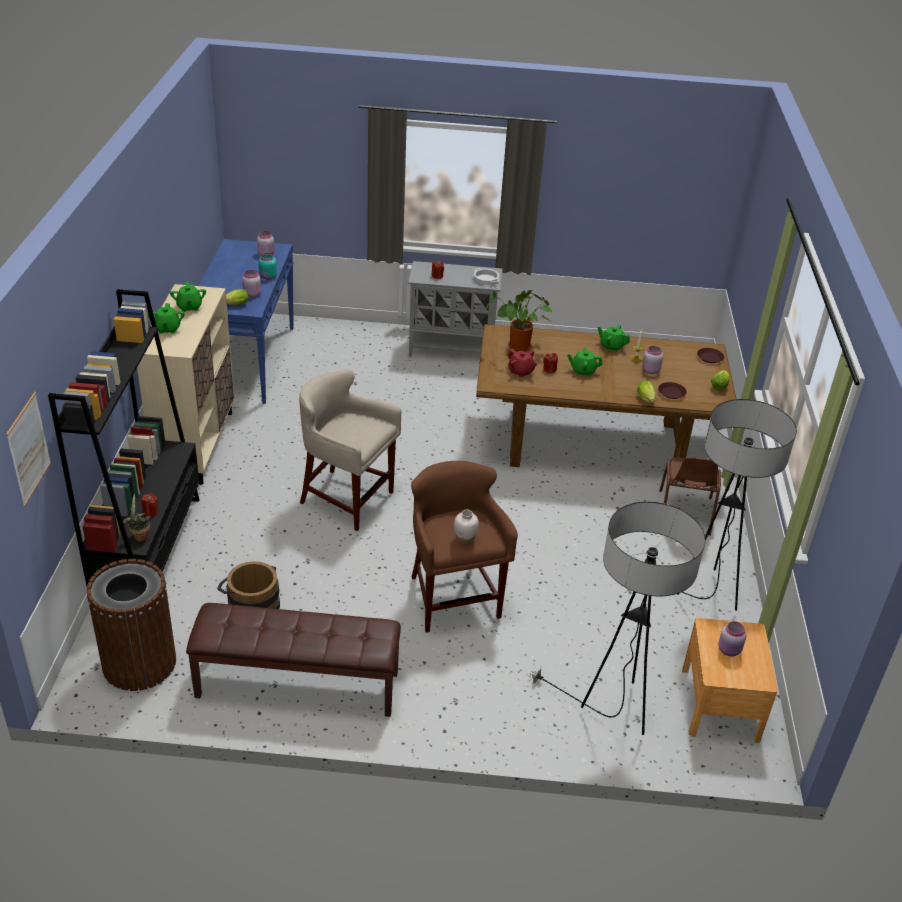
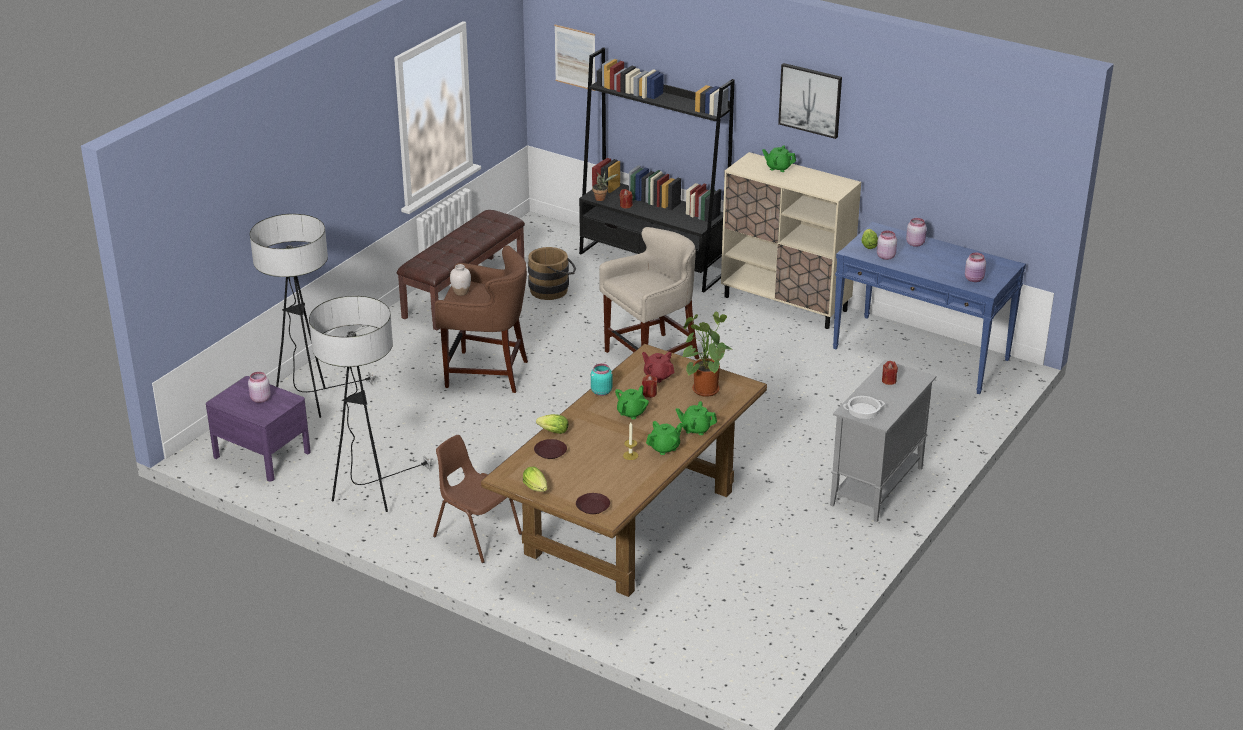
camera: 120 degrees right, 5 degrees down
brown trash can [87,559,176,691] -> none
green teapot [170,282,206,312] -> green teapot moved to [676,401,717,435]
turquoise jar [258,253,277,280] -> turquoise jar moved to [591,363,612,396]
red teapot [508,349,537,378] -> red teapot turned 60 degrees clockwise [642,352,675,383]
pink jar [642,346,663,374] -> pink jar moved to [906,218,927,247]
brown nightstand [682,618,778,743] -> purple nightstand [206,376,311,482]
none -> picture [778,63,842,139]

